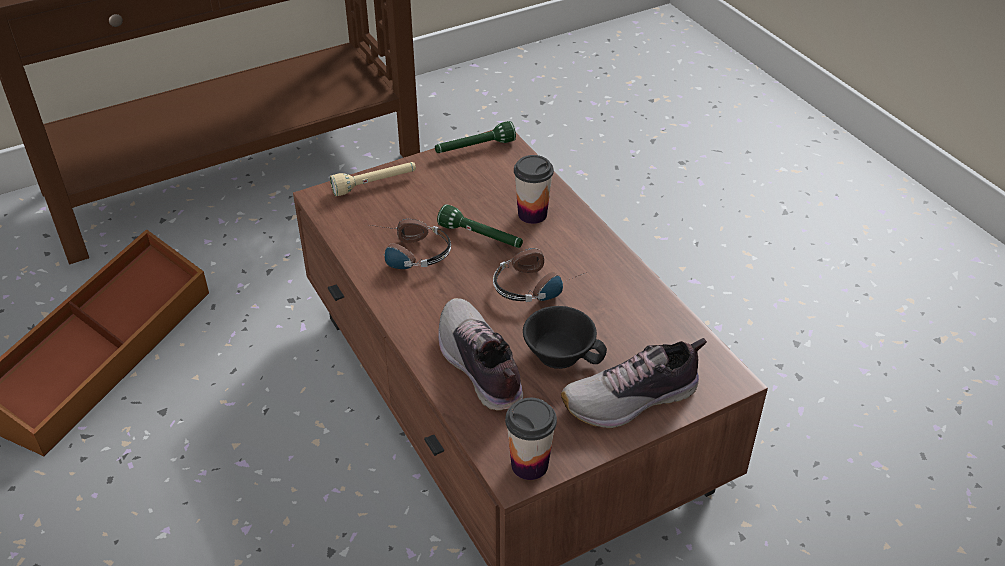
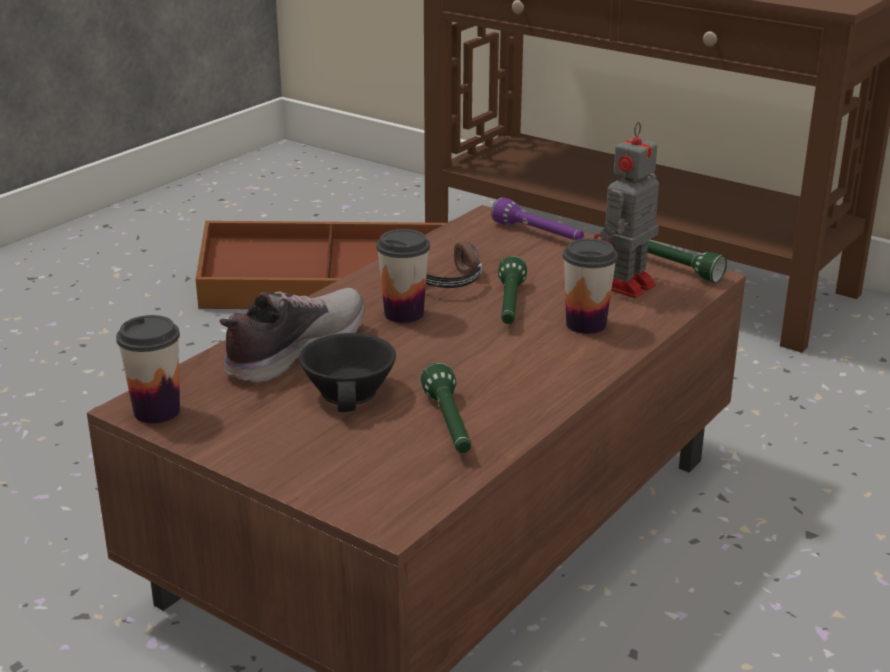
camera: 65 degrees right, 15 degrees down
beige flashlight [330,162,416,196] -> purple flashlight [491,197,584,240]
headphones [493,248,588,302] -> none
shoe [561,338,707,428] -> none
none -> cup [376,229,430,323]
none -> green flashlight [421,363,471,453]
none -> toy robot [593,122,659,298]

